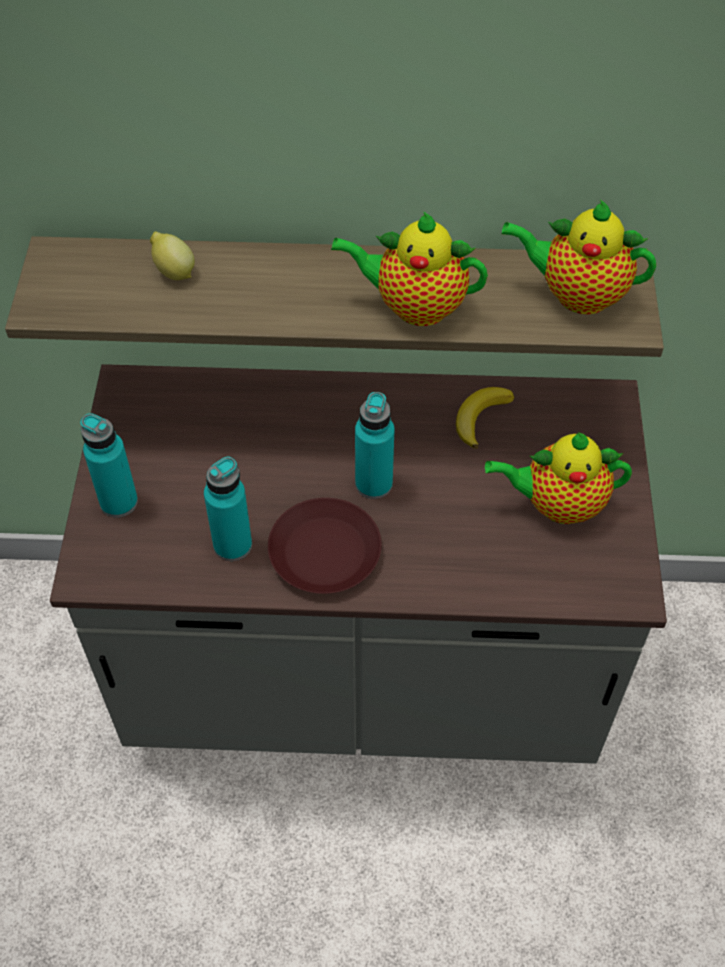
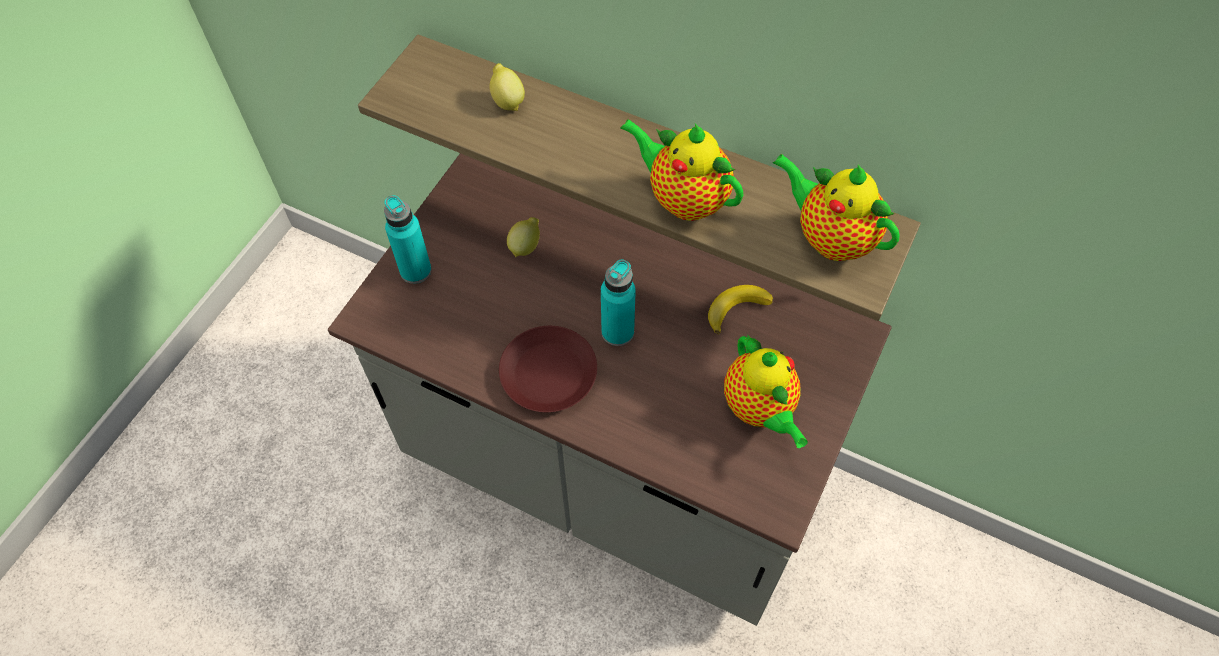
camera: 25 degrees right, 5 degrees up
turquoise bottle [204,457,252,561] -> none
teapot [485,432,632,524] -> teapot turned 135 degrees counterclockwise [724,334,808,448]
none -> lemon [507,217,540,257]

